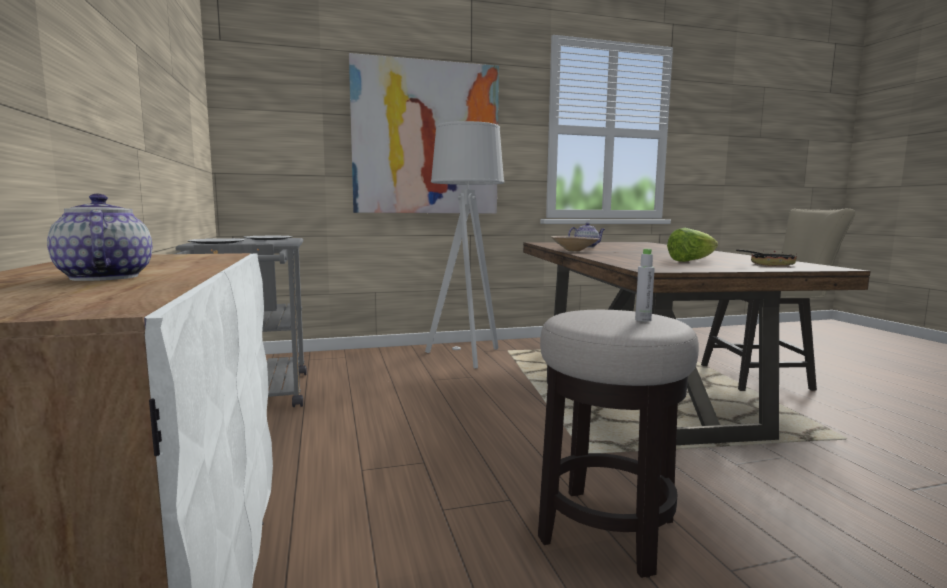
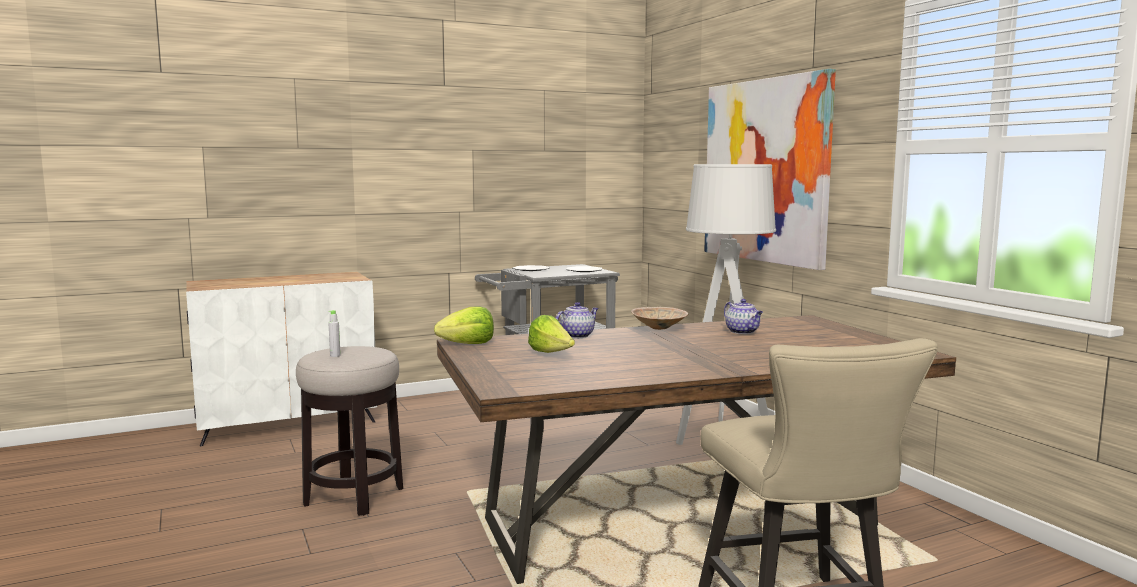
camera: 80 degrees right, 0 degrees up
teapot [47,194,152,281] -> teapot moved to [556,302,598,338]
frying pan [736,245,797,266] -> none
none -> lettuce [434,307,494,344]

